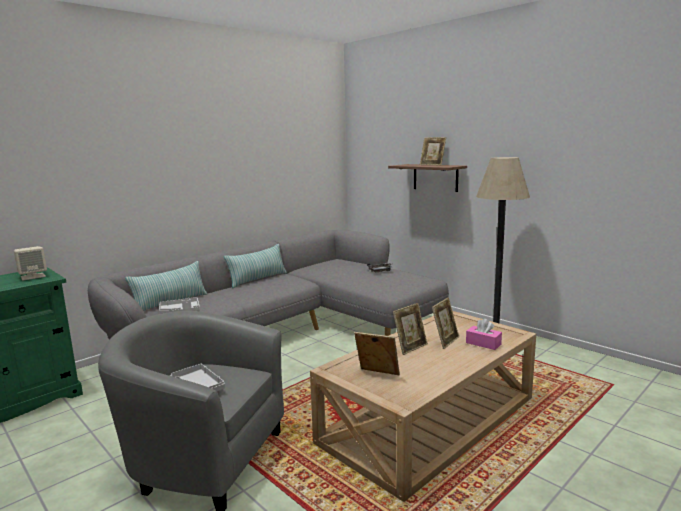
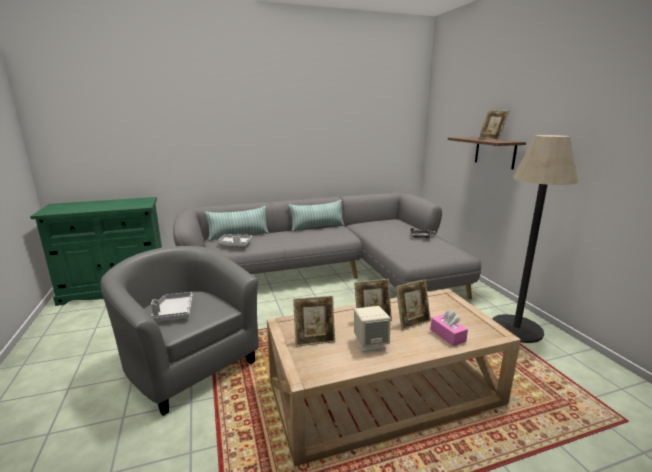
camera: 25 degrees right, 5 degrees up
beige speaker [14,246,47,281] -> beige speaker moved to [354,306,391,352]
picture frame [354,332,400,375] -> picture frame turned 120 degrees clockwise [293,296,335,347]

